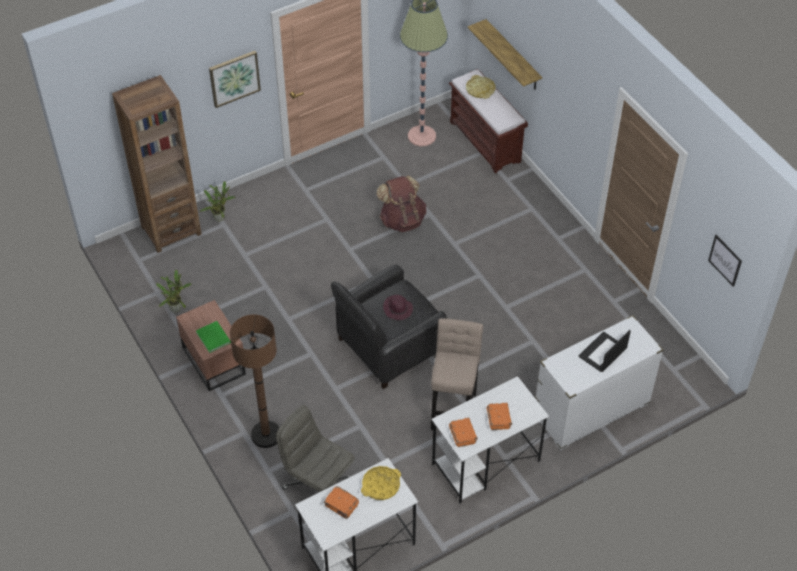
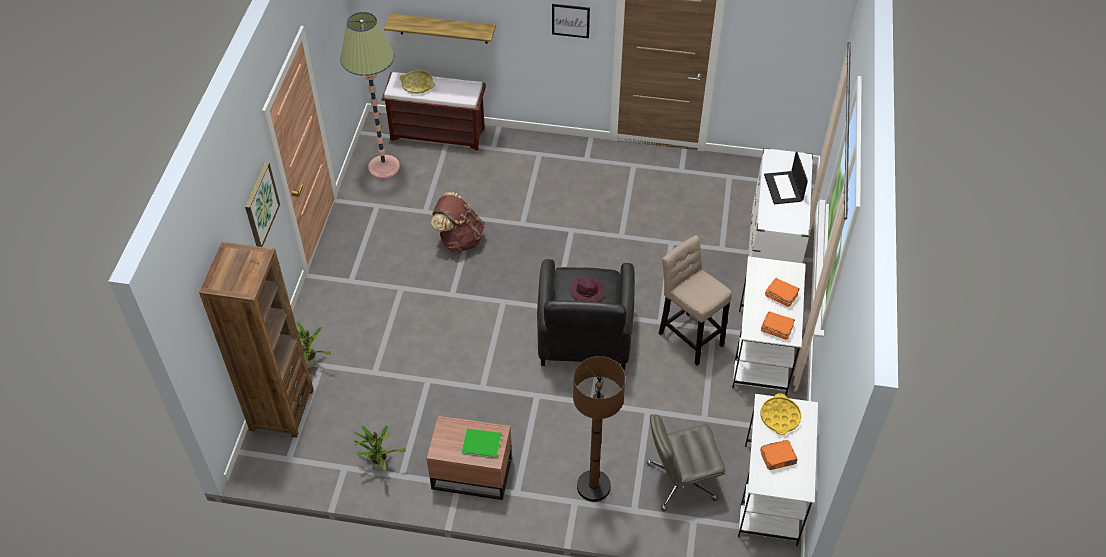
camera: 50 degrees left, 0 degrees up
picture [708,235,742,287] -> picture moved to [552,4,590,38]

